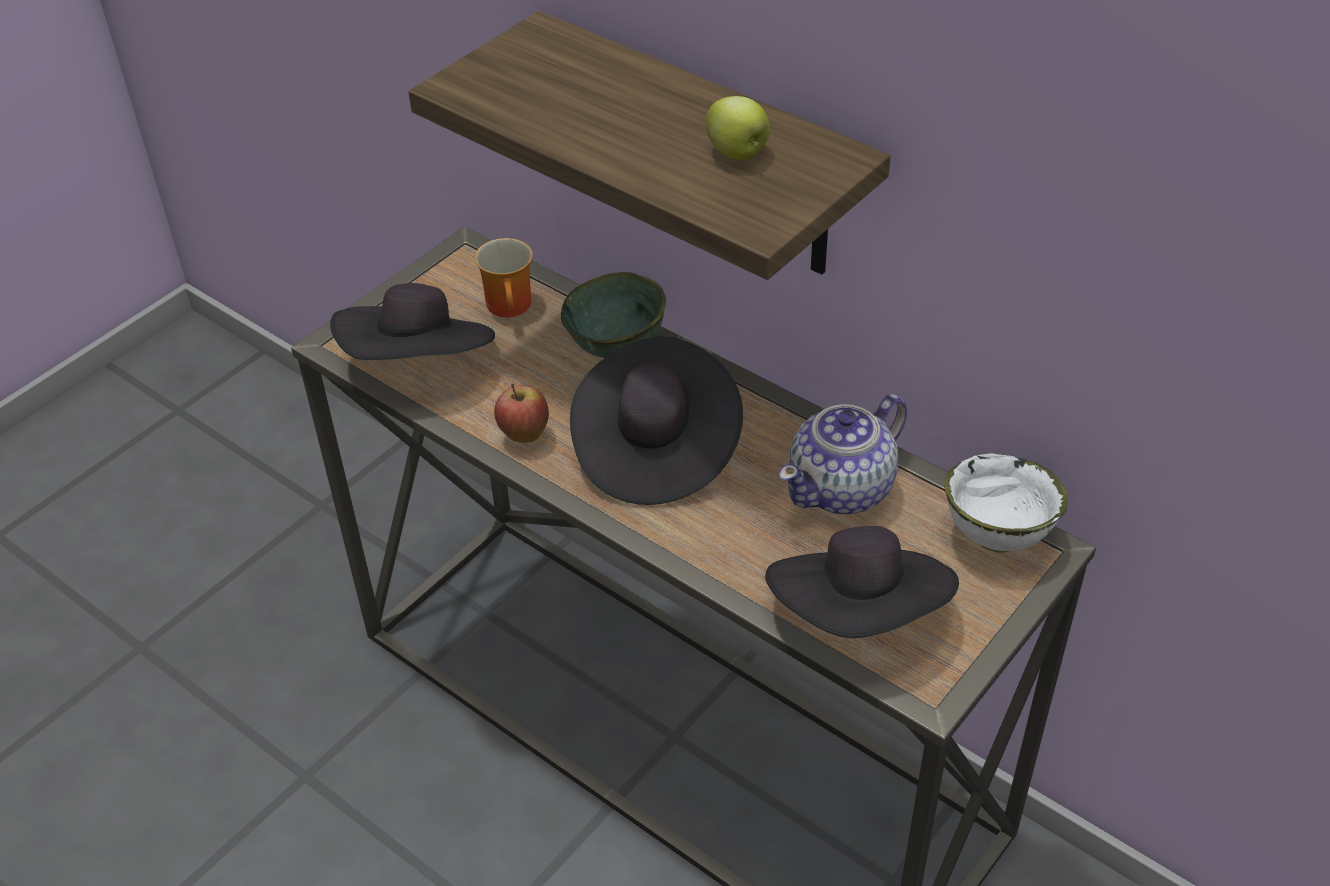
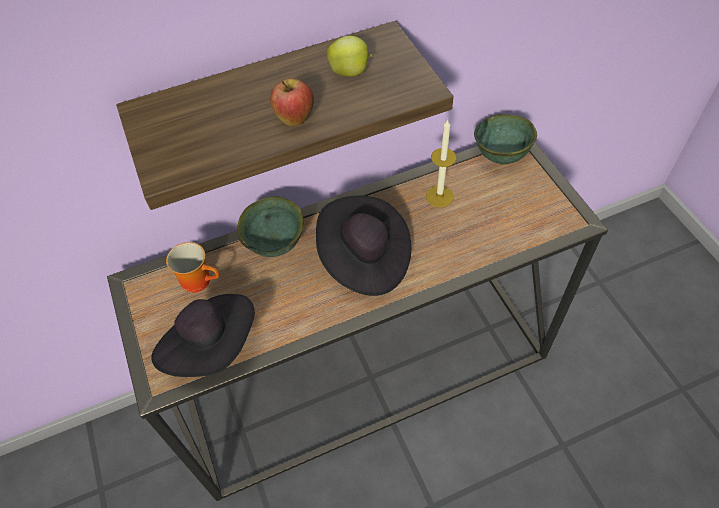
camera: 60 degrees left, 10 degrees up
apple [494,384,549,443] -> apple moved to [270,78,314,126]
black hat [765,526,959,638] -> none
teapot [779,394,907,514] -> candle [426,119,457,207]
white bowl [944,453,1068,553] -> green bowl [474,114,537,165]

